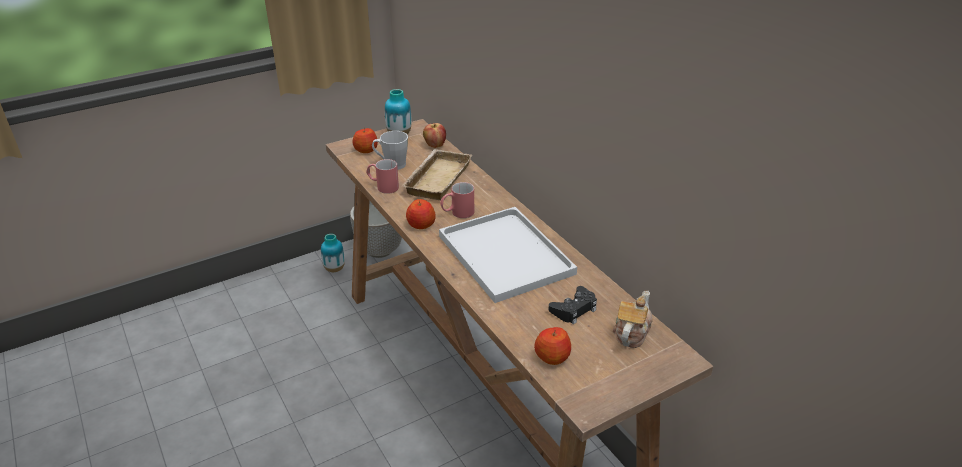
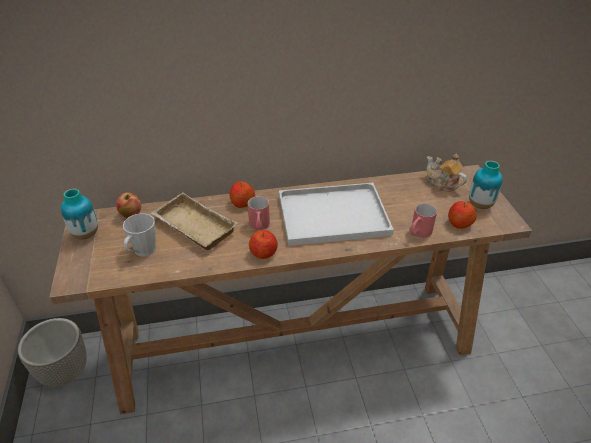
camera: 70 degrees left, 5 degrees up
vase [321,234,345,272] -> vase moved to [469,161,503,209]
apple [353,127,378,153] -> apple moved to [230,181,255,208]
red mug [366,159,399,194] -> red mug moved to [409,203,437,238]
black game controller [548,286,597,324] -> none

